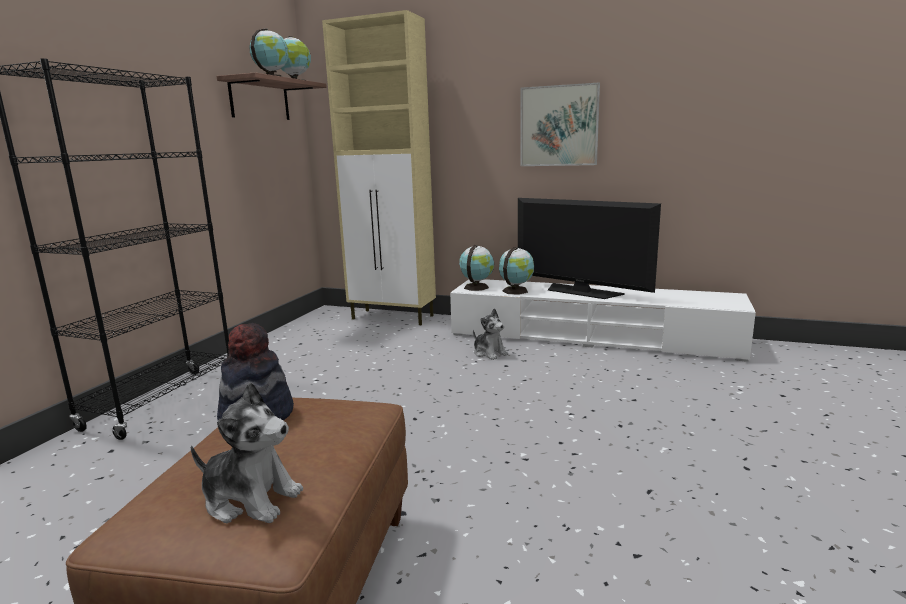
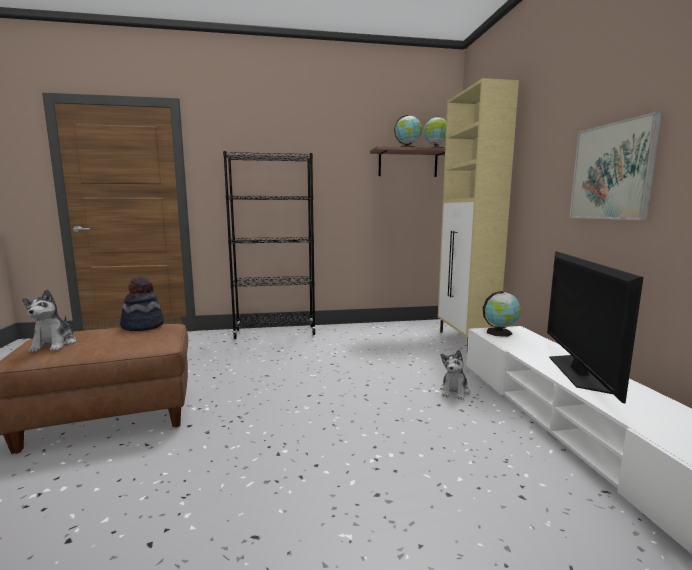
camera: 60 degrees right, 5 degrees down
globe [499,247,534,295] -> none

